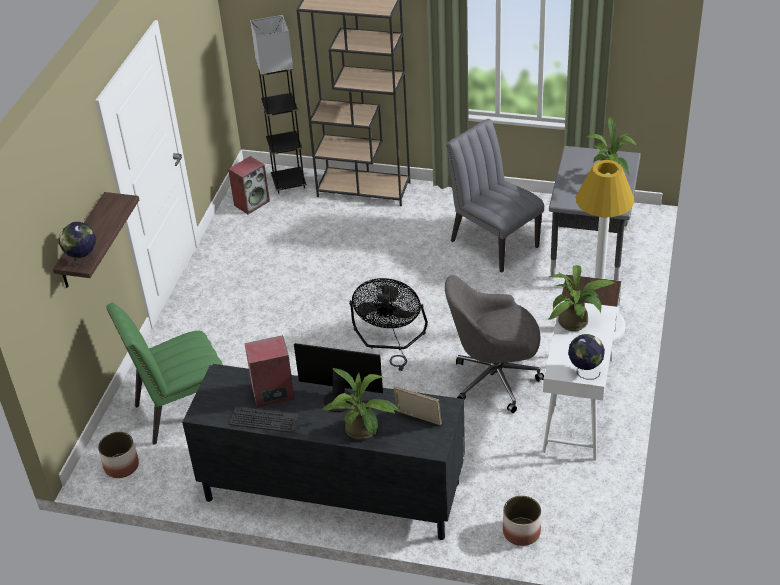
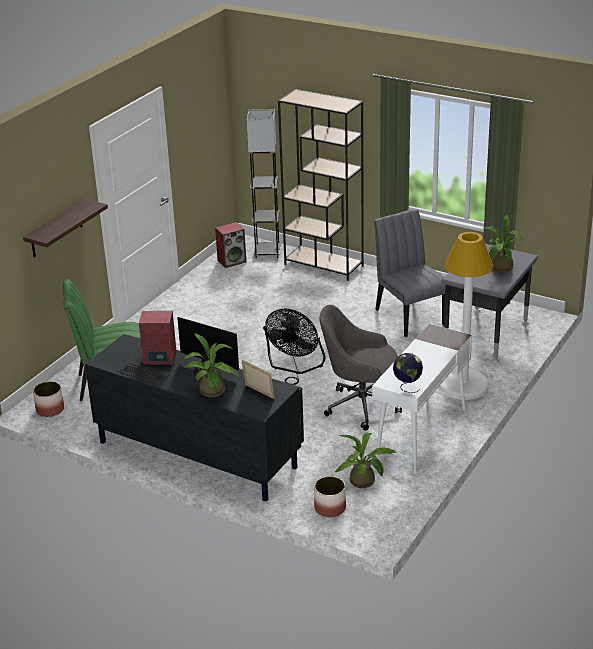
camera: 15 degrees right, 10 degrees down
globe [59,222,96,267] -> none
potted plant [547,265,615,331] -> potted plant moved to [335,433,397,488]

